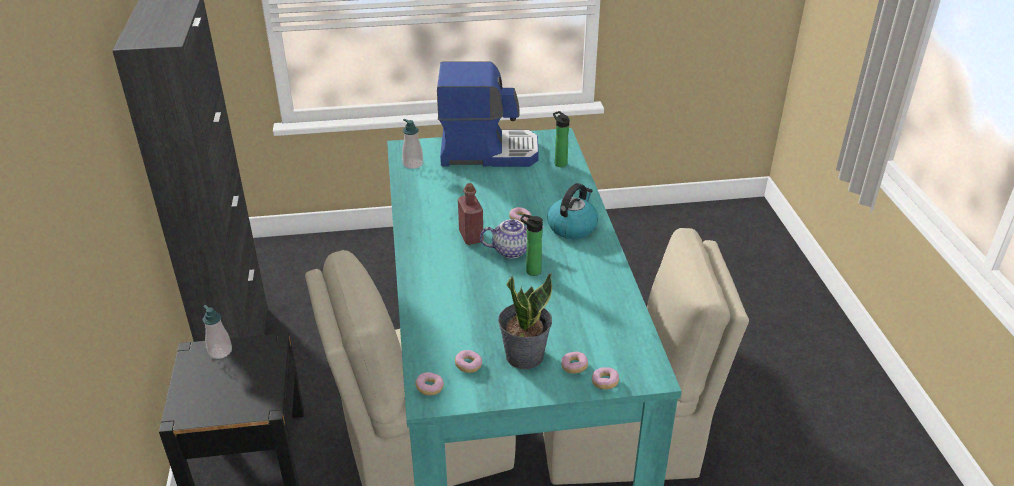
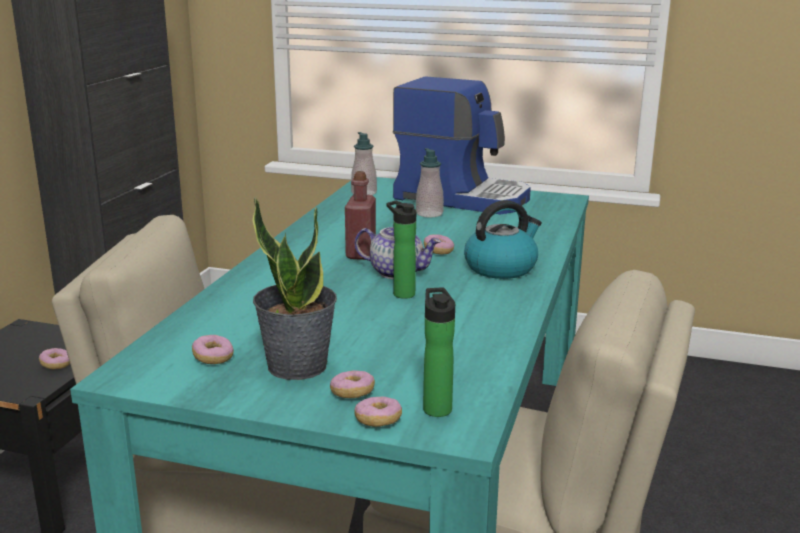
camera: 25 degrees right, 15 degrees down
soap dispenser [203,305,232,359] -> soap dispenser moved to [416,148,444,218]
donut [415,372,444,395] -> donut moved to [39,348,70,369]
bottle [553,111,569,167] -> bottle moved to [423,287,455,417]

